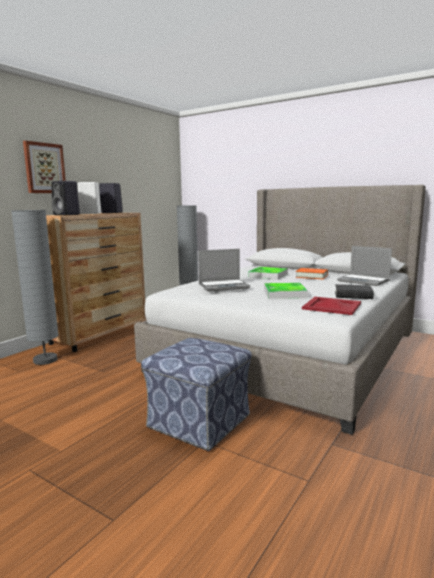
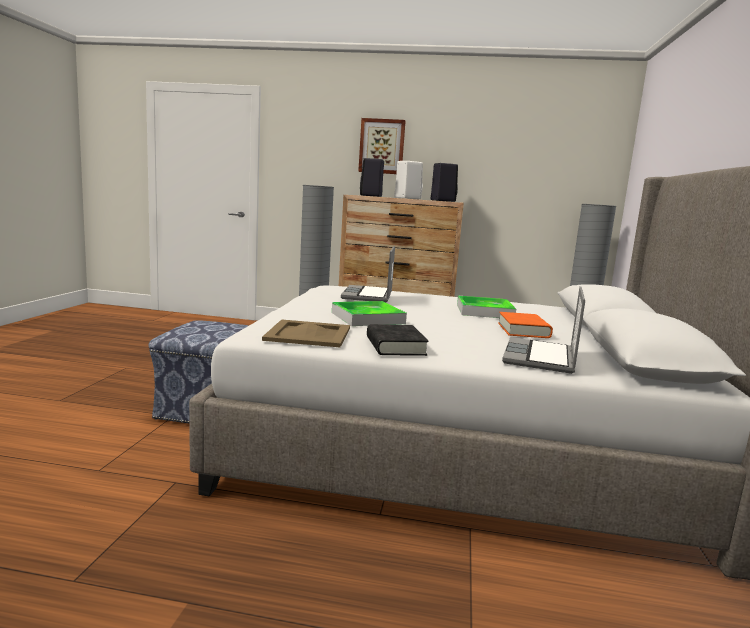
camera: 65 degrees right, 0 degrees up
laptop [198,249,250,291] -> laptop turned 45 degrees clockwise [341,246,395,303]
red tray [302,297,361,315] -> beige tray [262,319,350,347]

